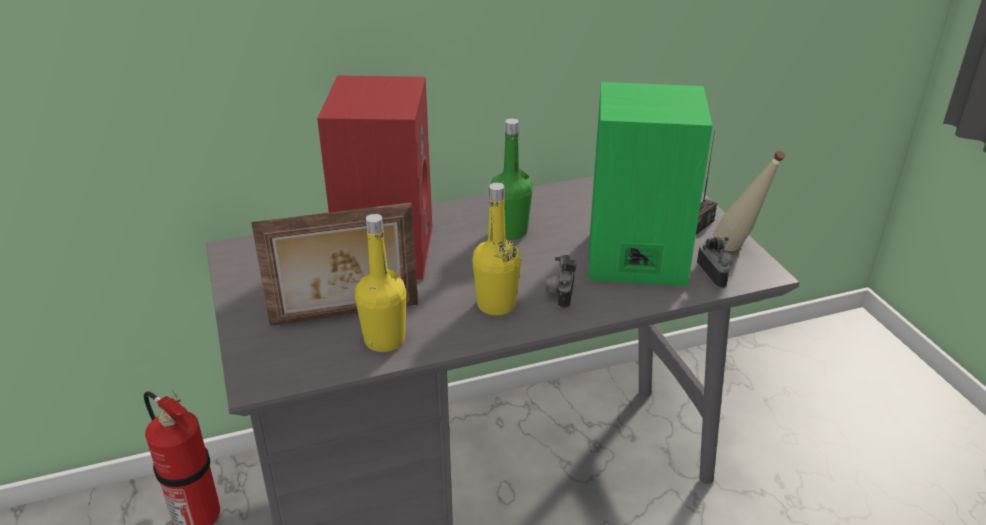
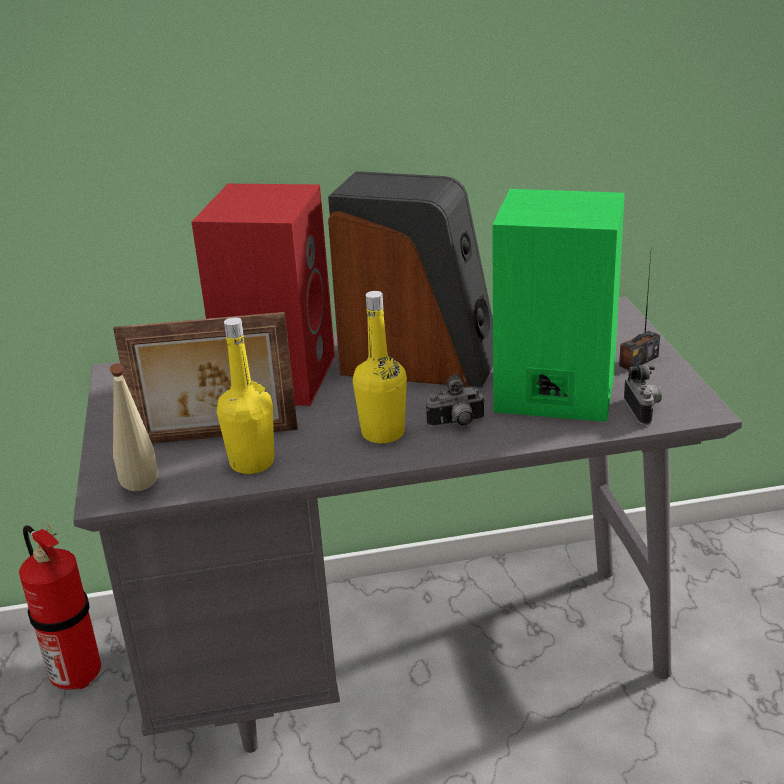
camera: 10 degrees right, 5 degrees down
green bottle [491,118,533,240] -> speaker [328,171,493,388]
camera [545,255,577,309] -> camera turned 120 degrees counterclockwise [426,374,485,427]
beige bottle [713,151,785,251] -> beige bottle moved to [110,363,158,491]

